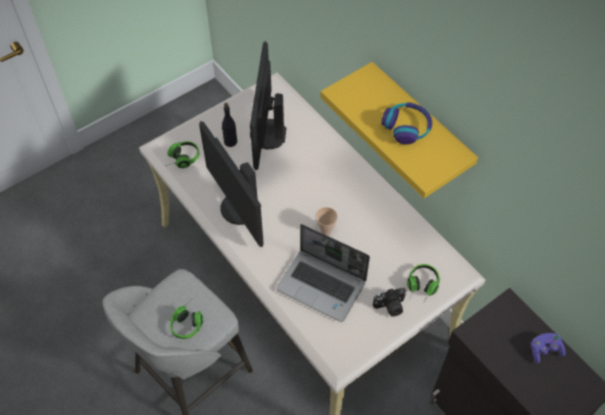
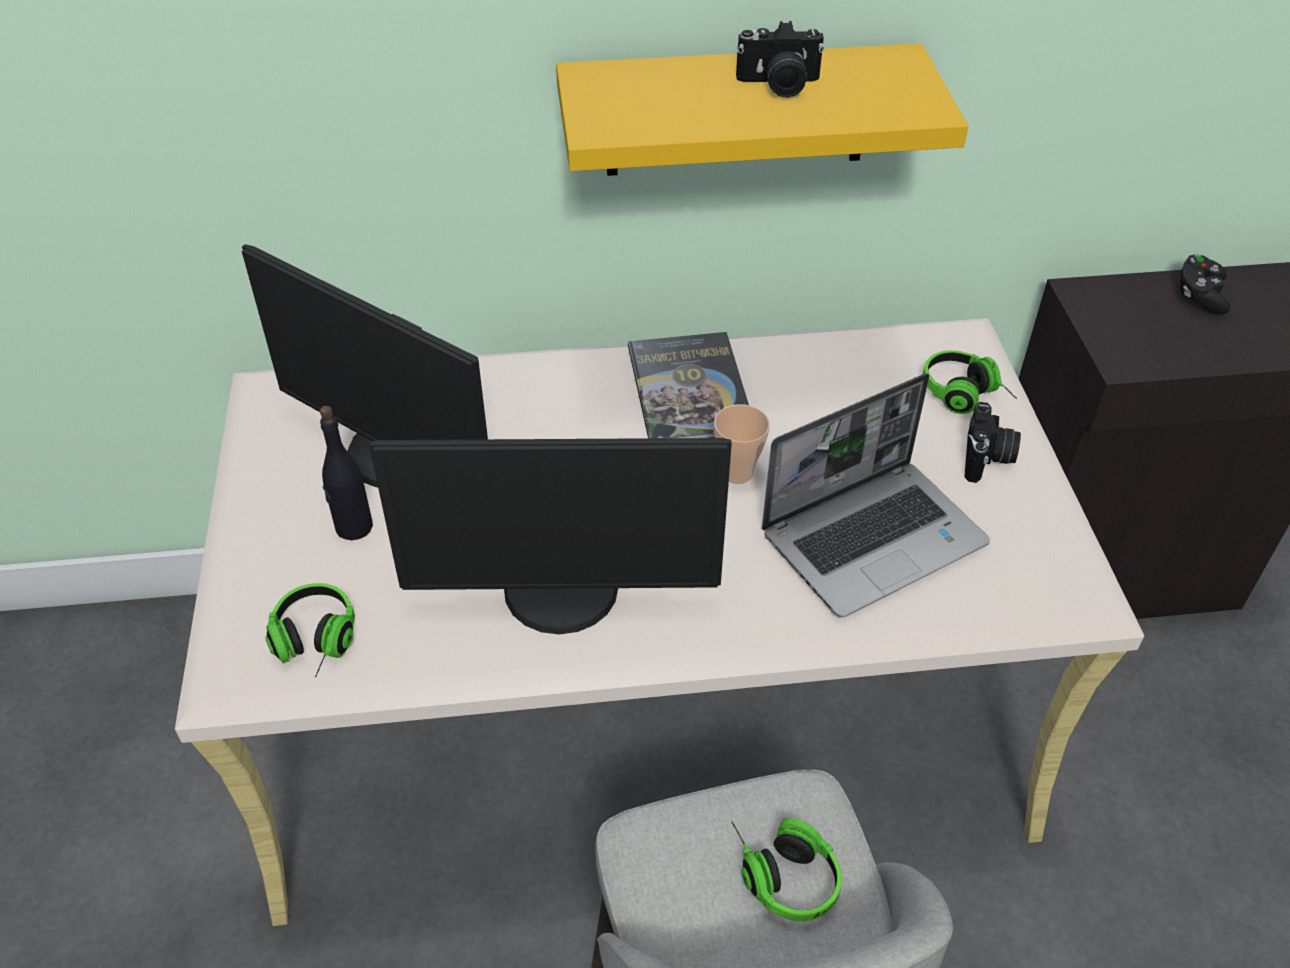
camera: 60 degrees left, 10 degrees down
headphones [381,103,432,144] -> camera [736,21,825,98]
purple game controller [531,333,566,363] -> black game controller [1180,254,1230,314]
none -> book [628,332,749,438]

